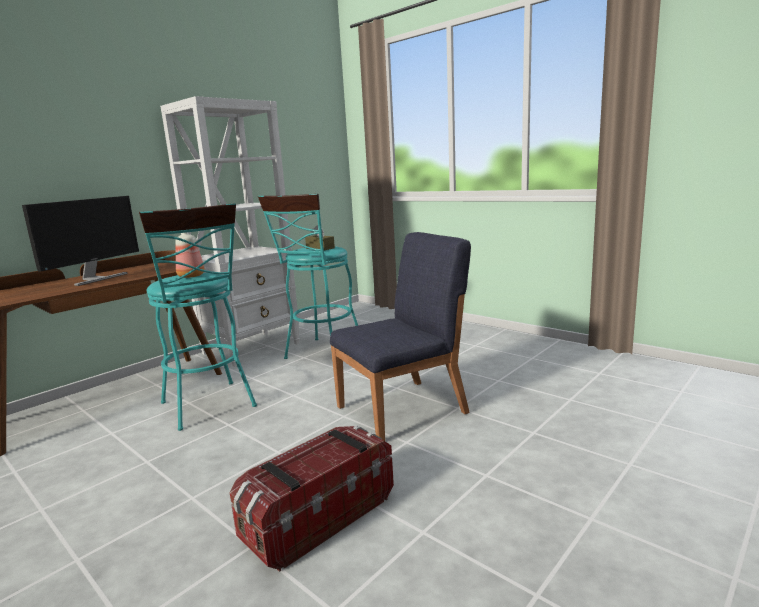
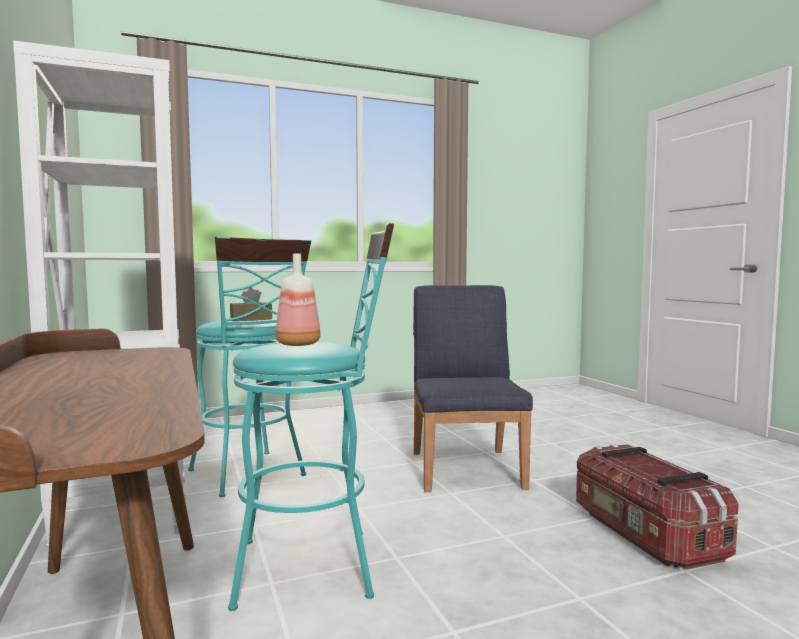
camera: 65 degrees left, 10 degrees down
monitor [22,196,139,286] -> none

